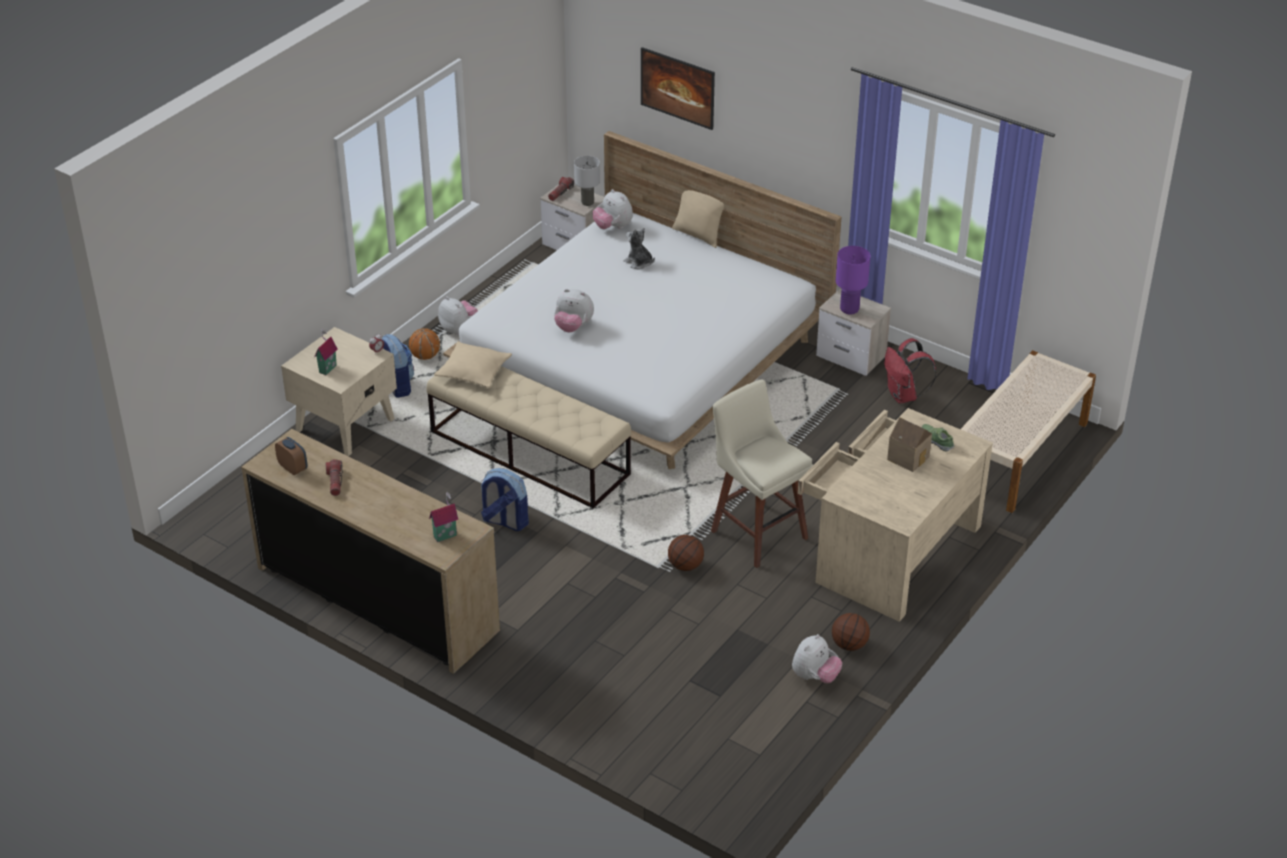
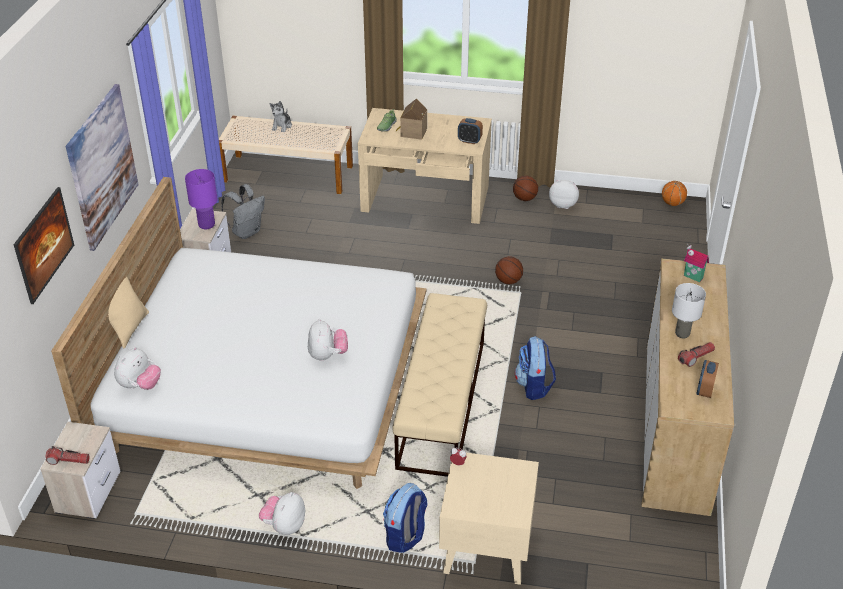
camera: 115 degrees left, 0 degrees up
toy house [314,329,338,375] -> none
basketball [409,328,440,360] -> basketball moved to [662,181,687,206]
beige pillow [434,341,512,388] -> none
white table lamp [574,156,600,206] -> white table lamp moved to [672,283,706,338]
plush toy [623,228,655,270] -> plush toy moved to [269,101,292,132]
beige stool [711,380,813,568] -> none
red backpack [884,338,936,404] -> grey backpack [221,184,265,239]
none -> picture [66,84,139,251]
none -> alarm clock [458,118,483,144]

